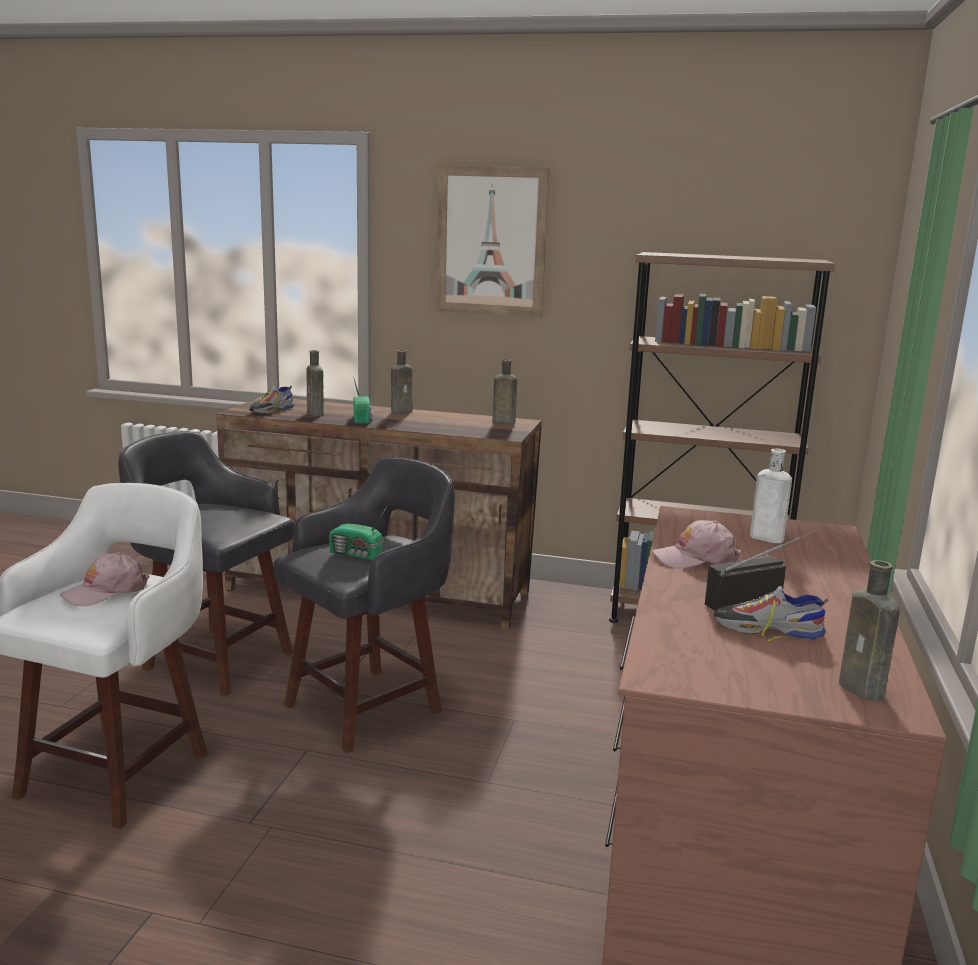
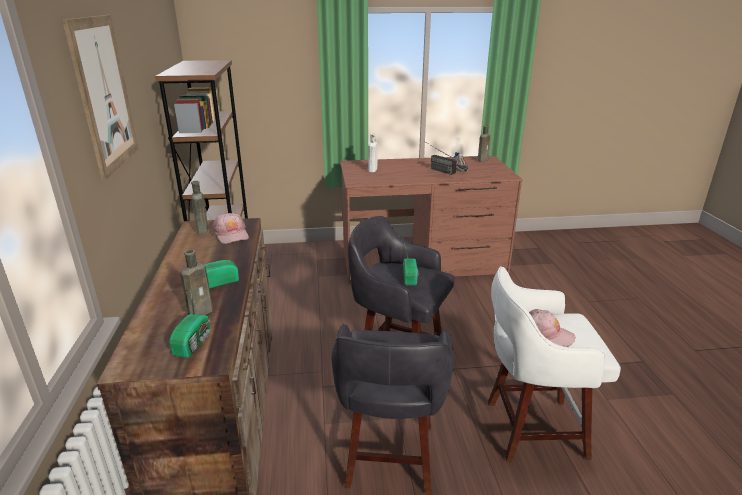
camera: 110 degrees left, 10 degrees up
shoe [249,385,295,413] -> radio [170,290,211,358]
brown bottle [391,350,412,414] -> none
pink cap [652,520,742,568] -> pink cap moved to [212,213,249,244]

